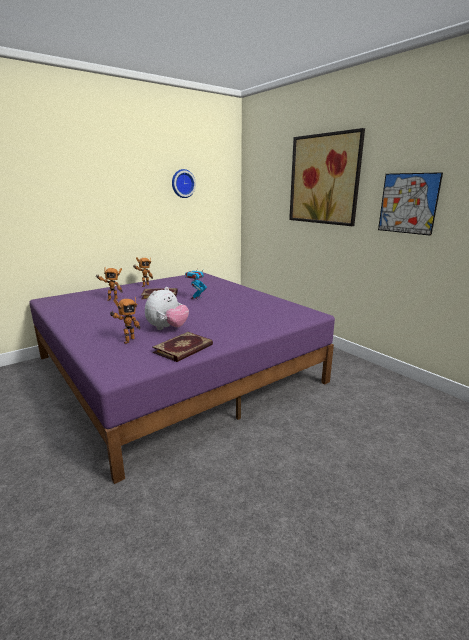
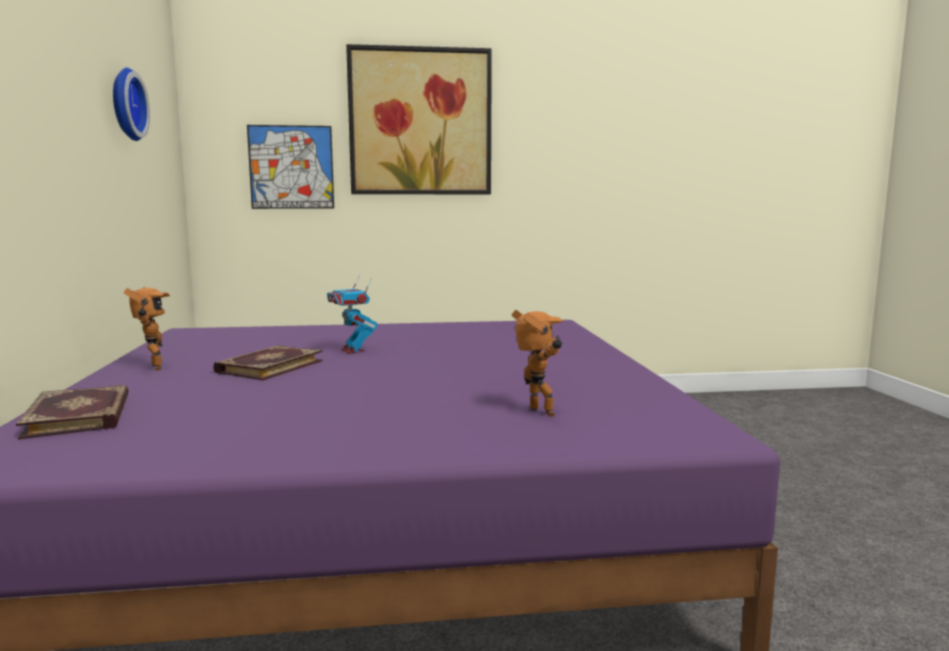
camera: 60 degrees left, 10 degrees down
toy robot [96,267,123,301] -> none
plush toy [145,287,189,330] -> none
book [152,332,213,362] -> book moved to [16,385,129,439]
picture [378,172,443,236] -> picture moved to [247,125,334,209]

